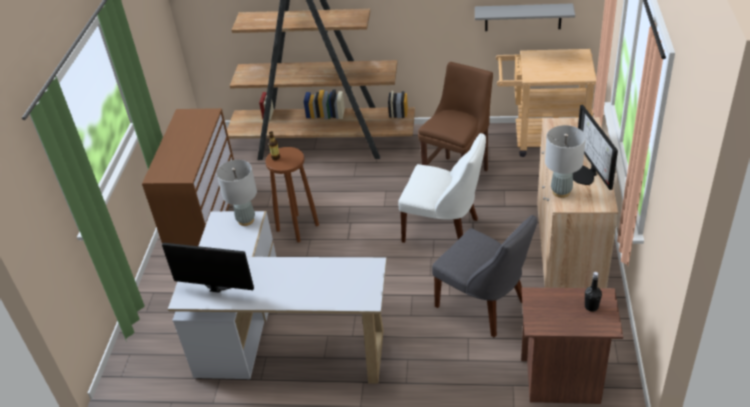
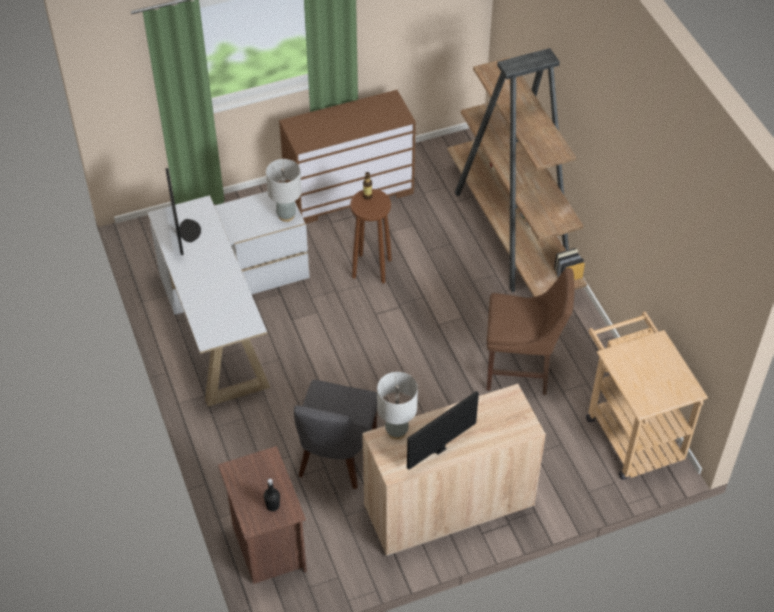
camera: 60 degrees right, 10 degrees up
white chair [399,133,486,243] -> none
grey shelf [475,3,575,31] -> none

